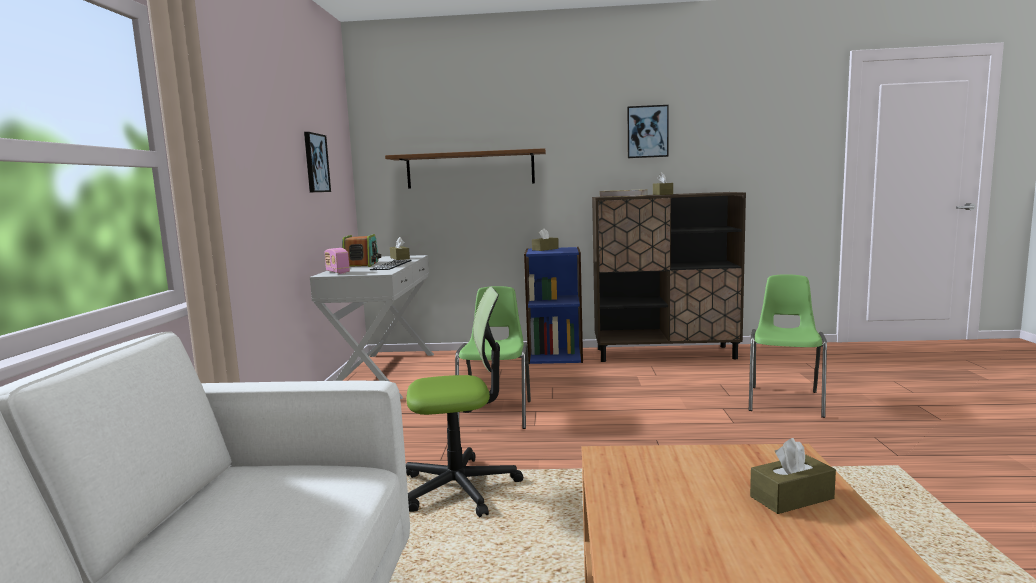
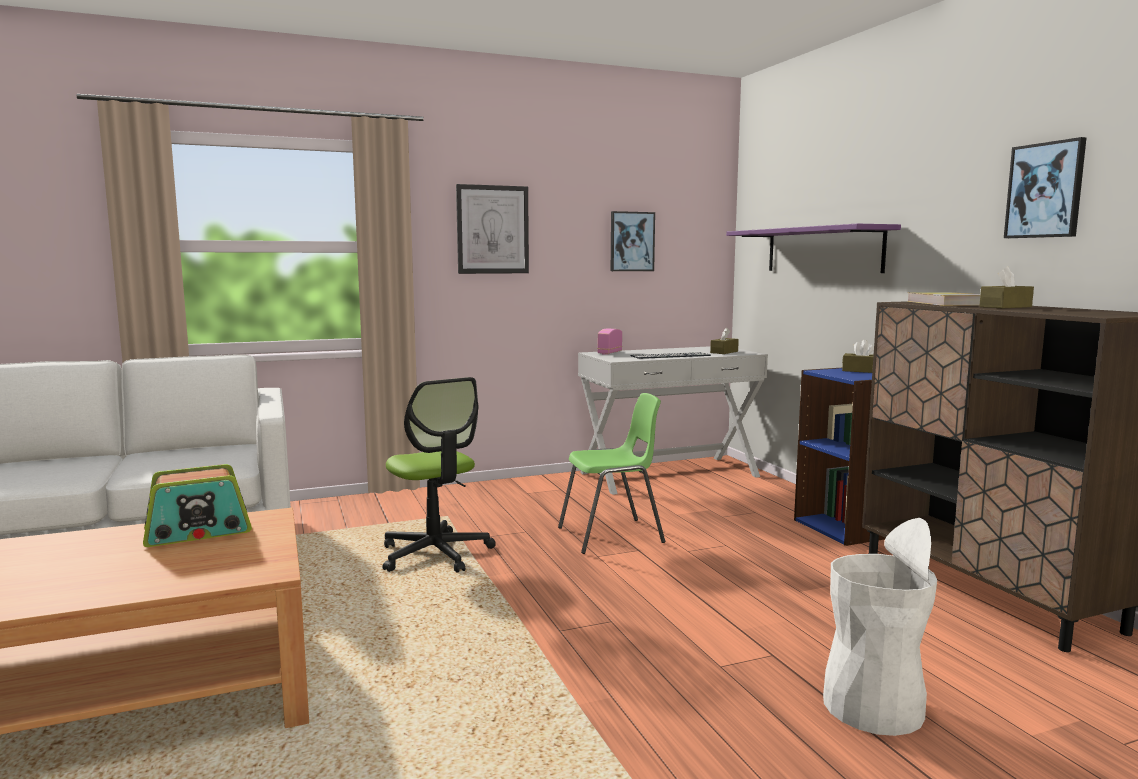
camera: 65 degrees right, 0 degrees up
radio [342,234,381,267] -> radio moved to [143,464,252,547]
brown shelf [385,148,546,188] -> purple shelf [726,224,901,273]
green chair [749,274,827,418] -> white trash can [823,518,937,736]
brown tissue box [750,438,836,514] -> none
none -> picture [456,184,529,274]

